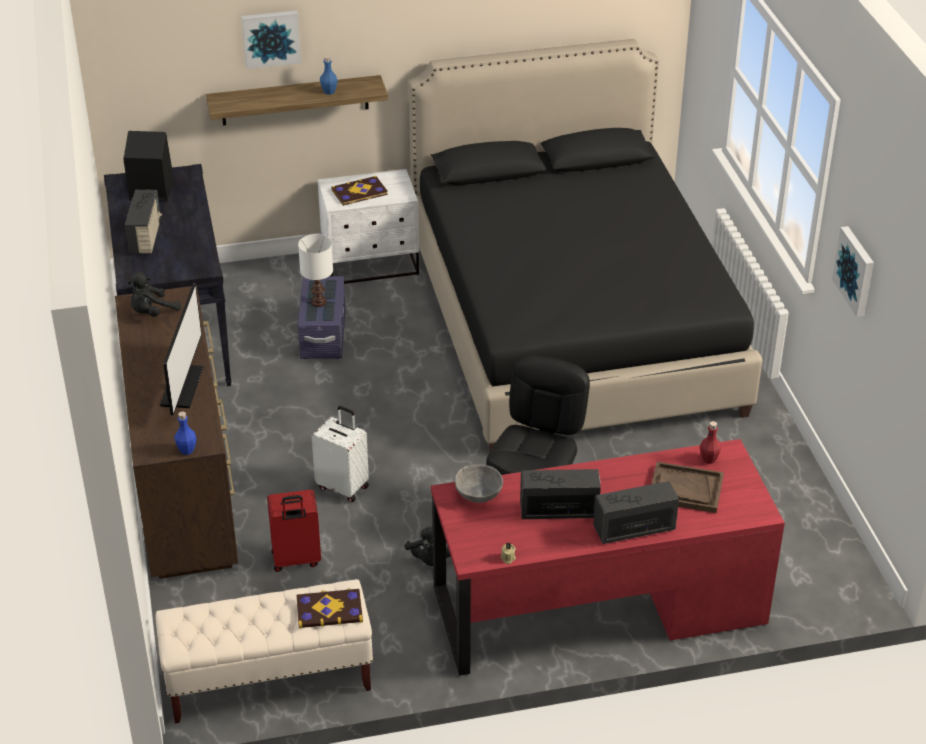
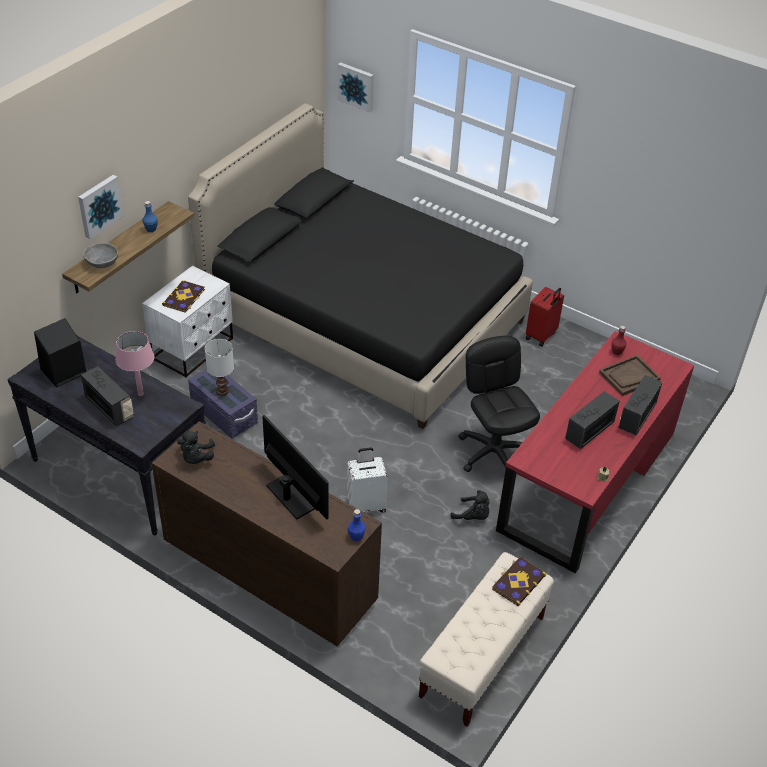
camera: 45 degrees left, 5 degrees up
red suitcase [267,490,321,572] -> red suitcase moved to [526,287,564,346]
grey bowl [455,464,503,503] -> grey bowl moved to [83,243,118,268]
picture [832,226,874,317] -> picture moved to [337,62,374,113]
none -> pink table lamp [116,331,154,396]

